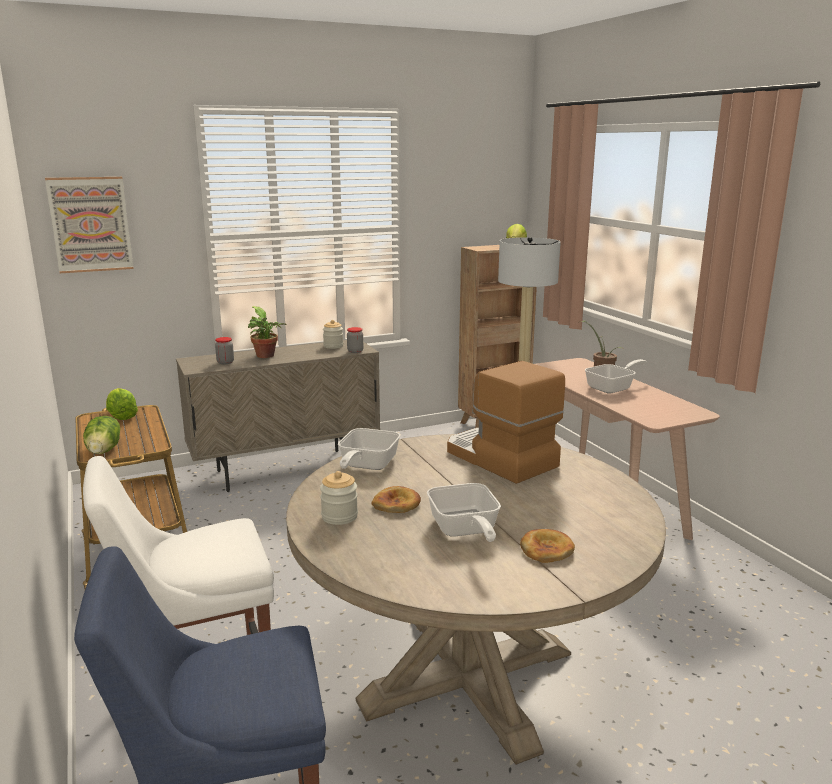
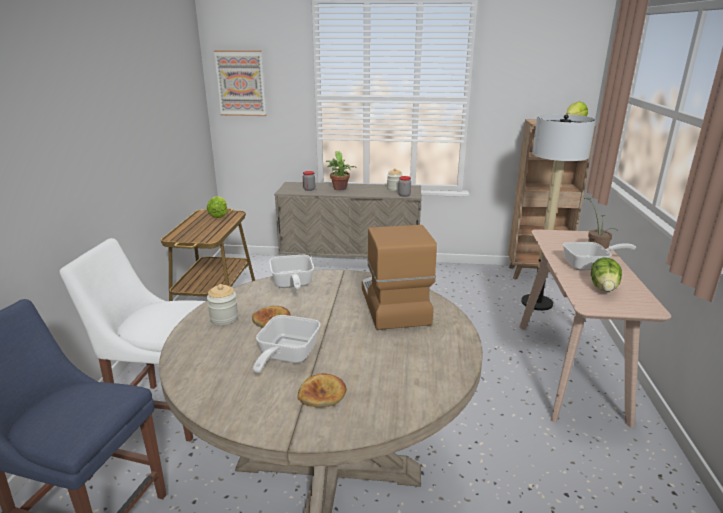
camera: 30 degrees right, 5 degrees up
lettuce [83,416,120,454] -> lettuce moved to [591,257,622,292]
frying pan [338,428,401,470] -> frying pan turned 60 degrees counterclockwise [269,255,314,290]

